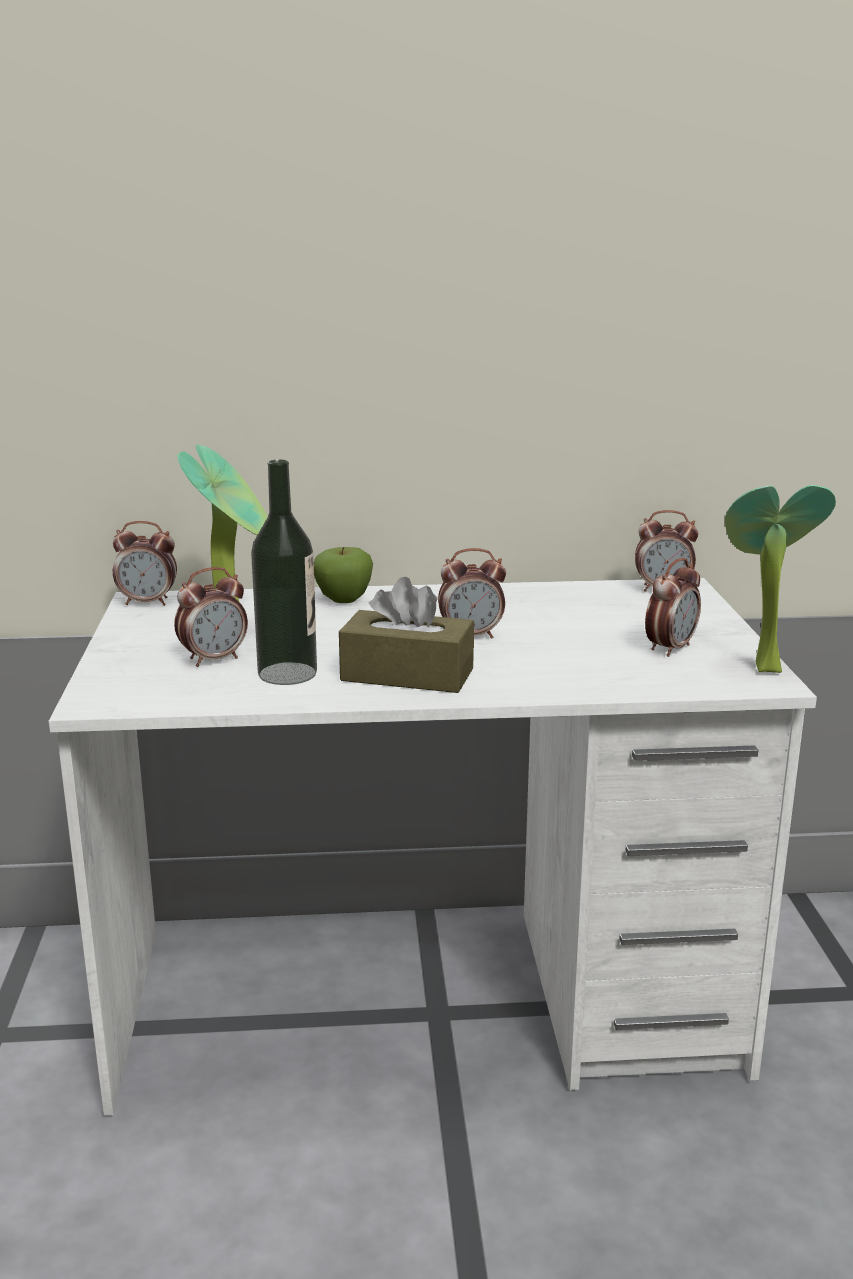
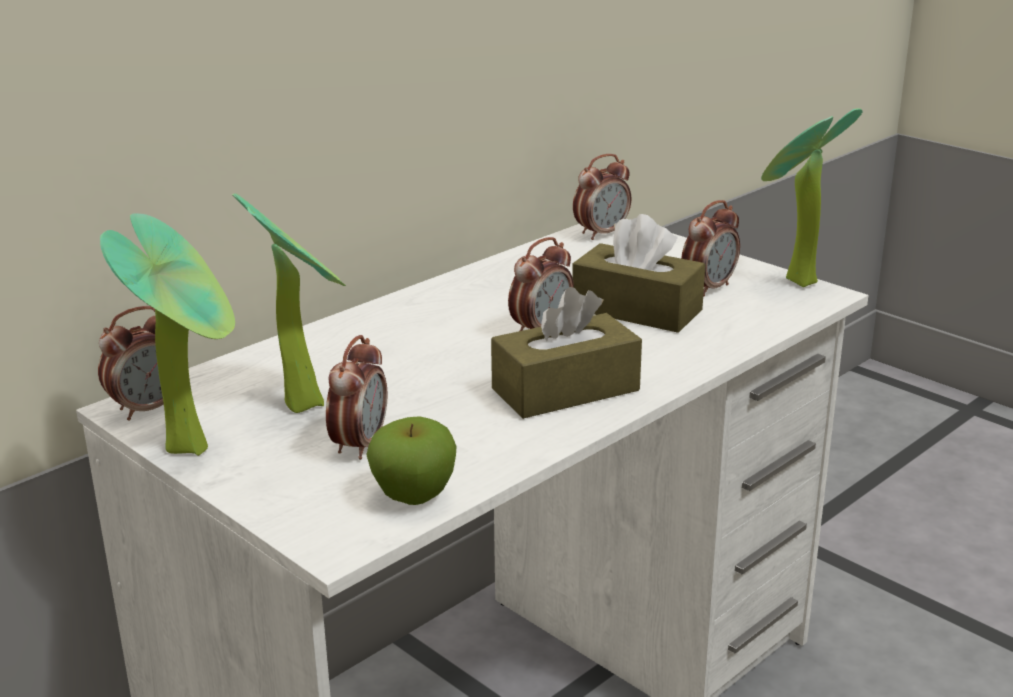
camera: 40 degrees left, 5 degrees up
bottle [251,460,317,685] -> none
apple [314,547,373,603] -> apple moved to [366,416,456,505]
alarm clock [645,558,701,657] -> alarm clock turned 45 degrees clockwise [681,200,740,296]
none -> potted plant [100,213,235,456]
none -> brown tissue box [572,214,705,333]

